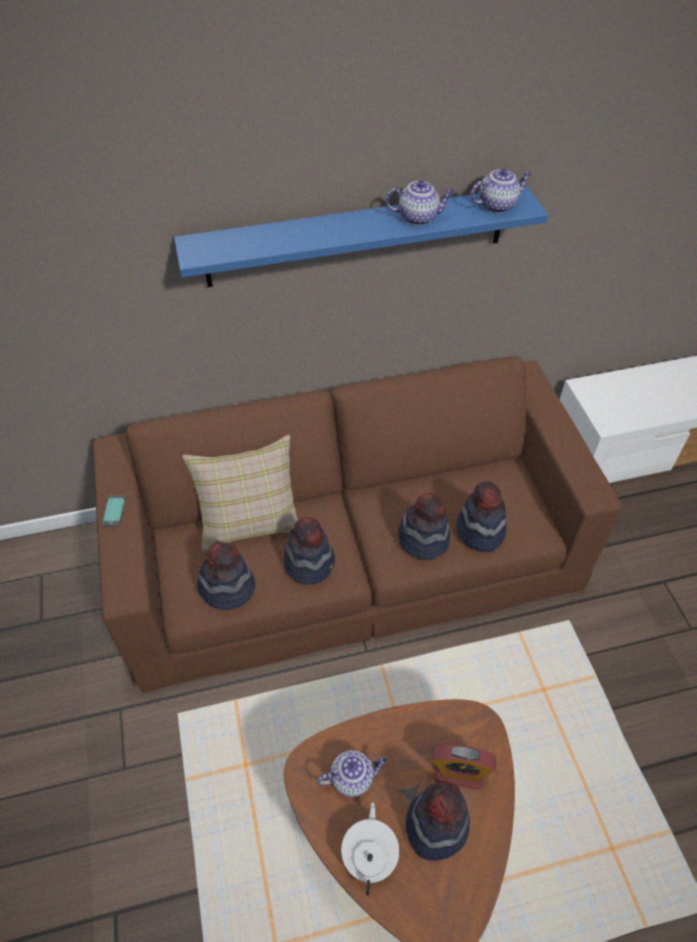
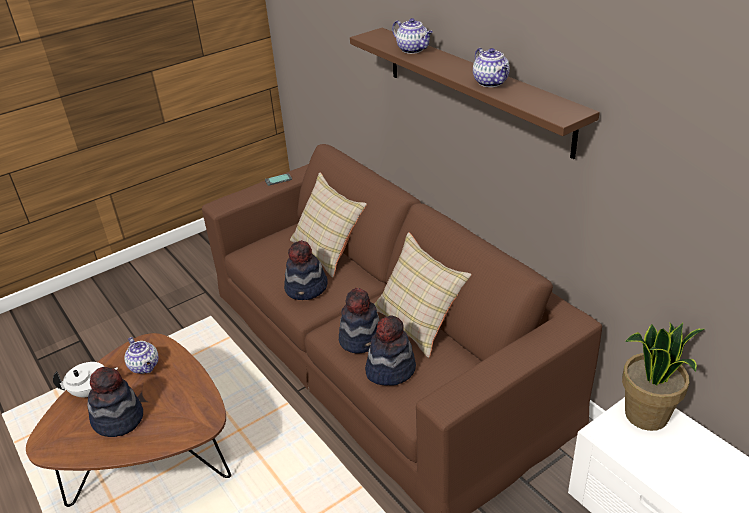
camera: 70 degrees right, 15 degrees down
blue shelf [174,187,548,287] -> brown shelf [350,28,600,159]
hat [197,541,255,610] -> none
alarm clock [431,744,496,790] -> none
teapot [470,169,532,213] -> teapot moved to [392,18,433,54]
none -> beige pillow [374,232,472,358]
none -> potted plant [622,322,704,431]

